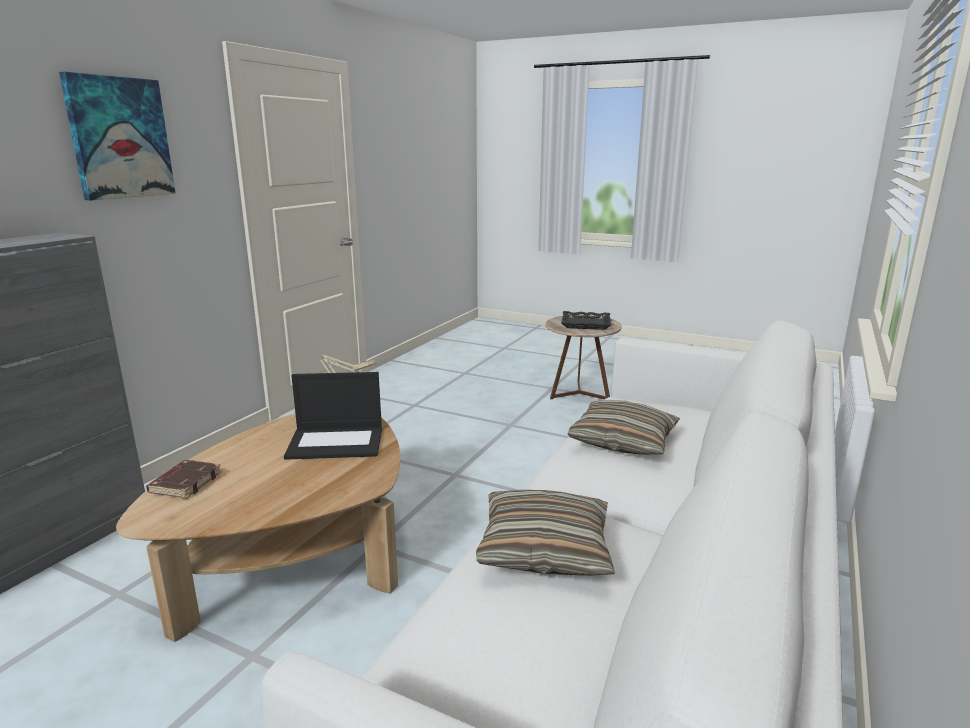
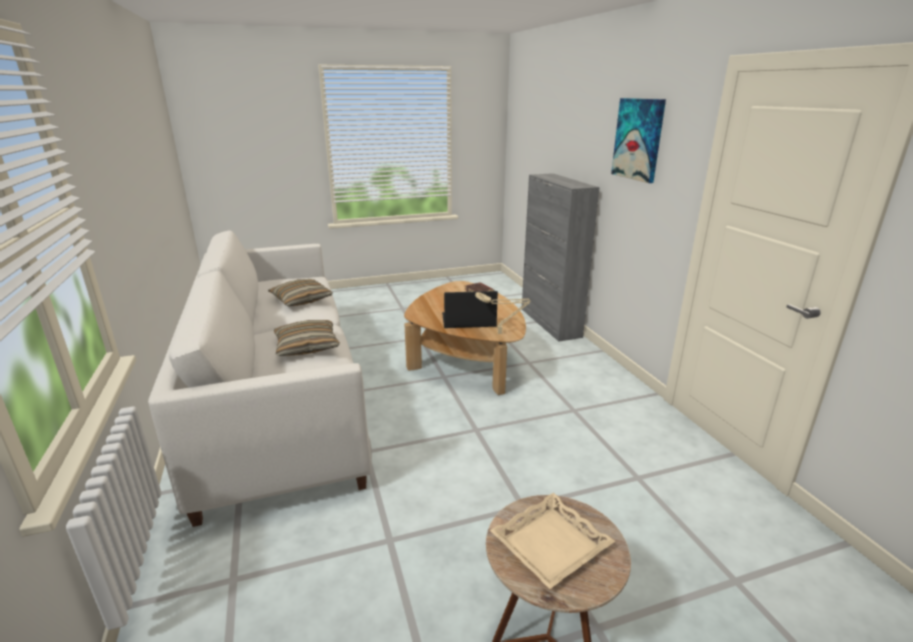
camera: 135 degrees right, 5 degrees up
laptop [284,372,382,460] -> laptop turned 45 degrees clockwise [442,291,498,328]
black tray [561,311,612,330] -> beige tray [490,493,615,589]

